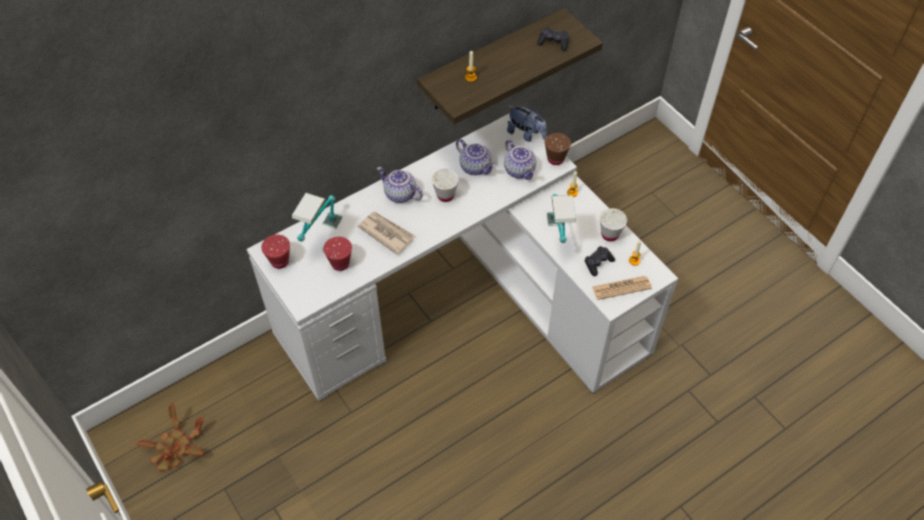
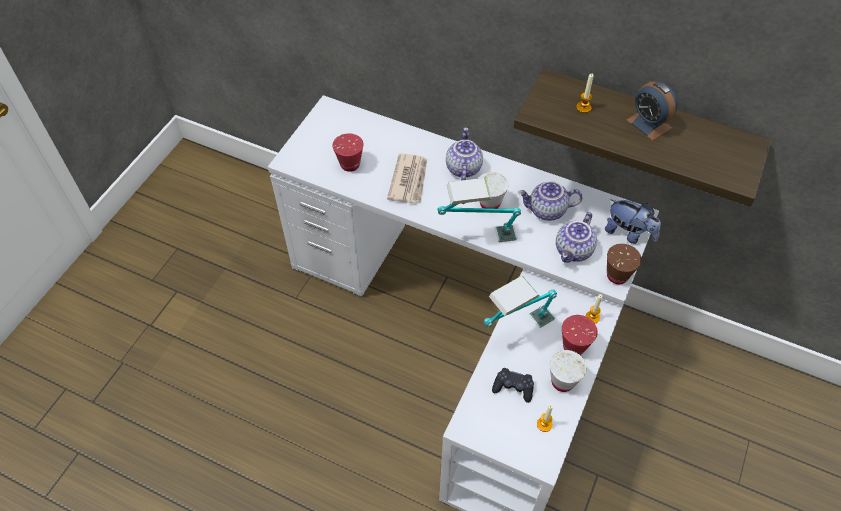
camera: 60 degrees right, 0 degrees up
potted plant [137,403,204,471] -> none
red cup [261,235,290,269] -> red cup moved to [562,315,598,355]
table lamp [292,193,342,242] -> table lamp moved to [437,178,521,242]
teapot [456,139,496,175] -> teapot turned 75 degrees clockwise [518,181,582,221]
plush toy [507,106,547,142] -> plush toy turned 60 degrees counterclockwise [605,199,661,244]
black game controller [537,27,569,51] -> none
newspaper [592,276,652,300] -> none
none -> alarm clock [626,81,678,141]

